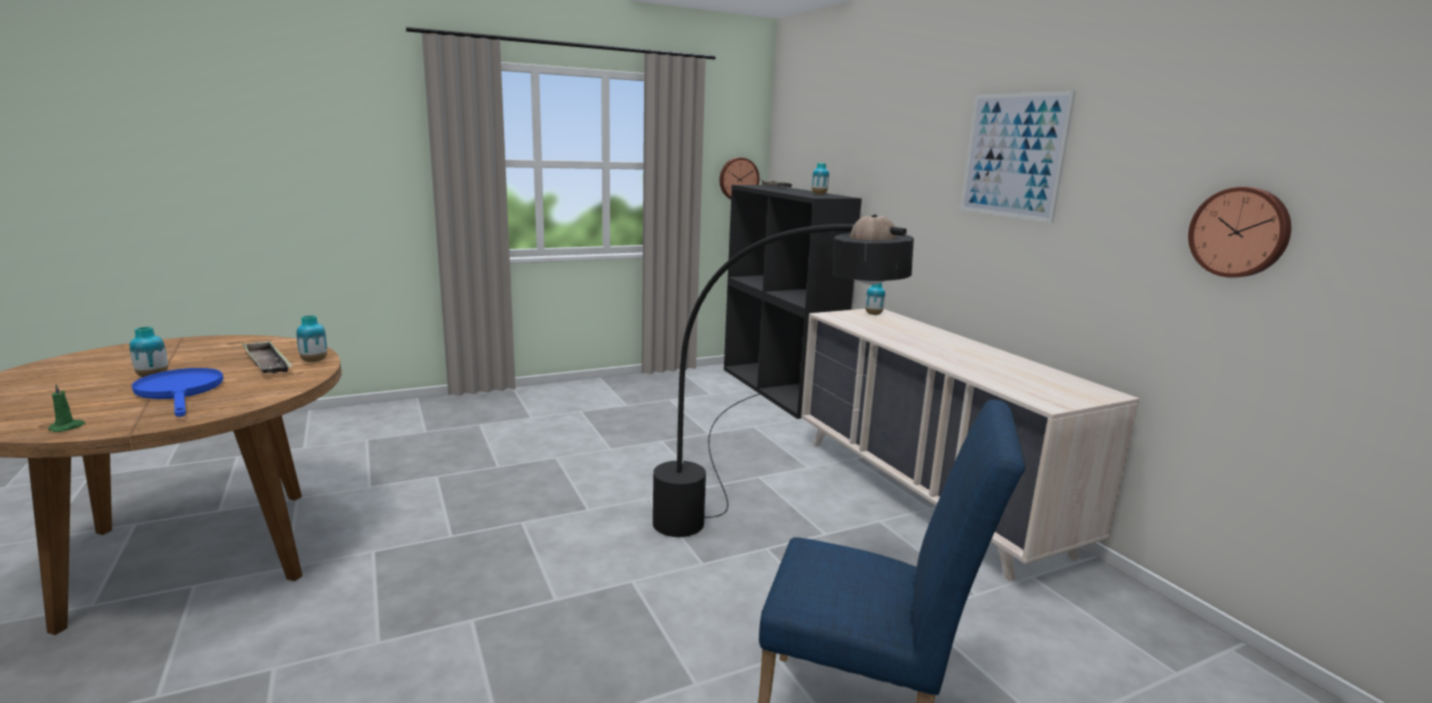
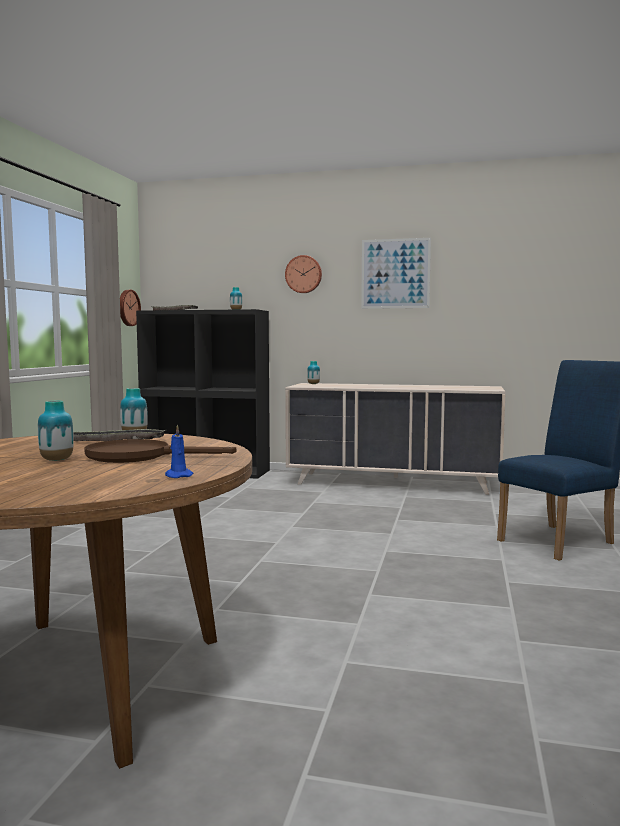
camera: 50 degrees left, 10 degrees down
green candle [48,384,85,432] -> blue candle [165,424,193,478]
blue frying pan [132,368,223,417] -> brown frying pan [84,439,236,463]
black floor lamp [653,215,914,537] -> none
wall clock [1188,187,1291,278] -> wall clock moved to [285,255,322,293]

